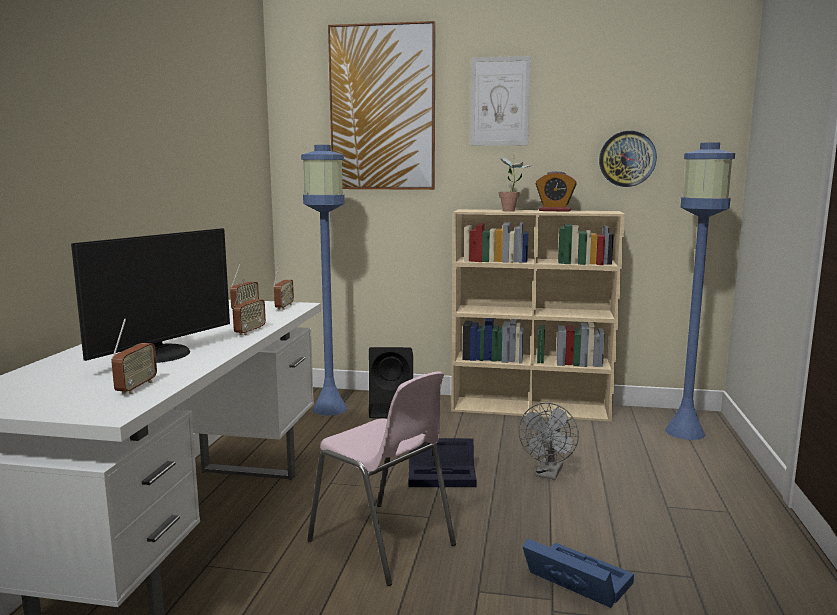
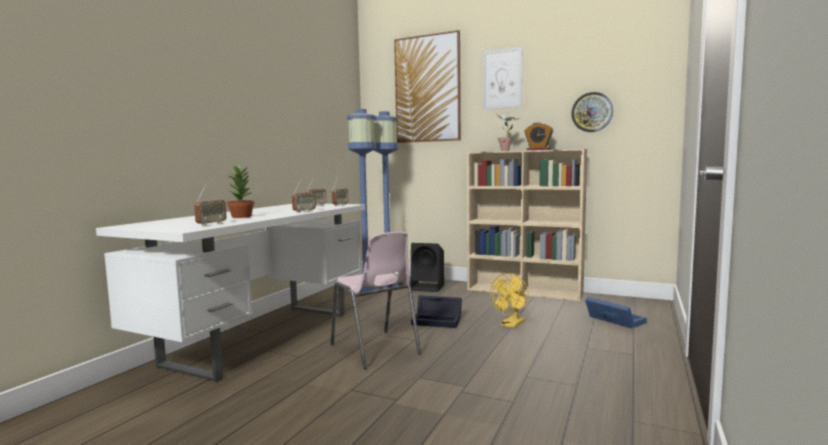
camera: 15 degrees right, 5 degrees down
monitor [71,228,230,363] -> potted plant [227,165,254,218]
grey fan [519,403,579,480] -> yellow fan [490,273,529,328]
blue storage box [522,538,634,608] -> blue storage box moved to [585,297,647,329]
blue floor lamp [665,143,735,440] -> blue floor lamp moved to [347,109,378,292]

